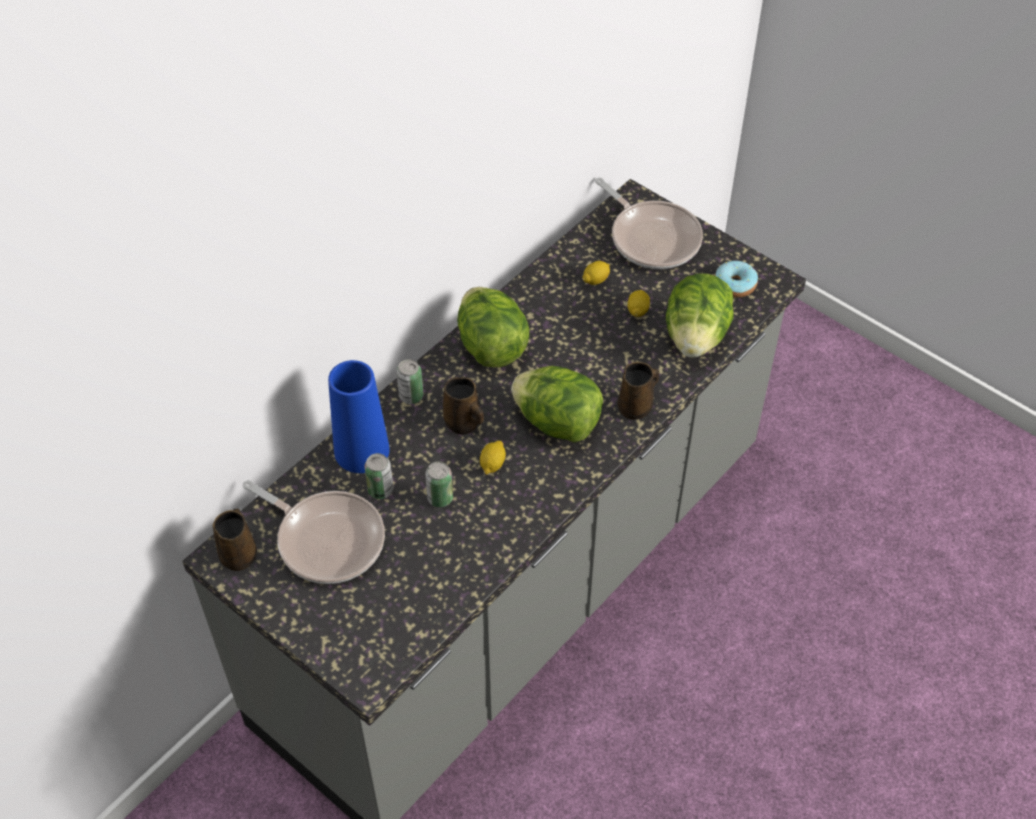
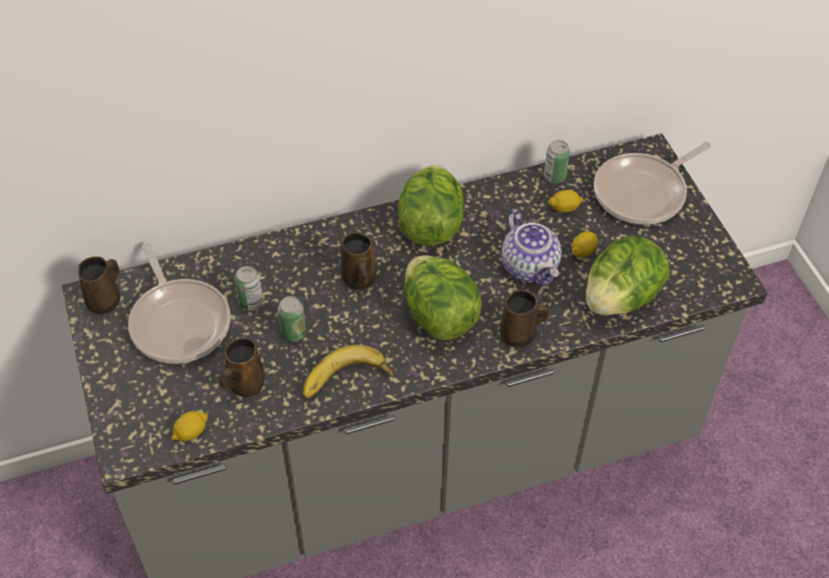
camera: 30 degrees right, 0 degrees up
blue vase [328,360,390,473] -> none
can [397,359,423,404] -> can moved to [544,140,570,183]
lemon [480,440,506,474] -> lemon moved to [171,411,208,441]
frying pan [595,178,703,269] -> frying pan turned 60 degrees clockwise [594,142,711,225]
donut [715,261,758,298] -> none
none -> brown mug [220,338,265,397]
none -> banana [303,345,393,399]
none -> teapot [502,209,562,287]

